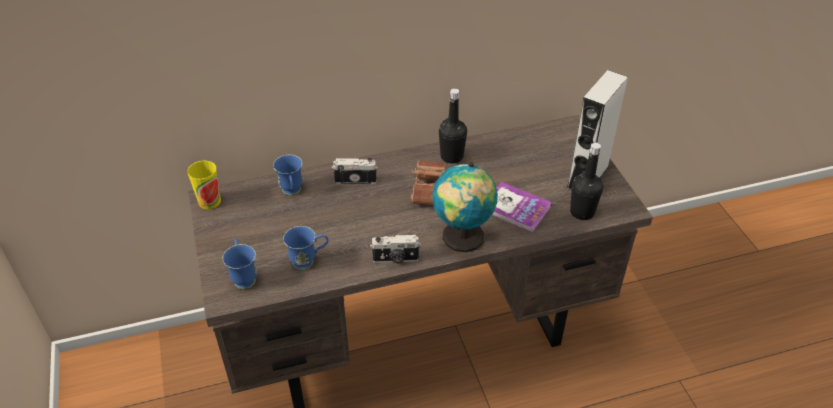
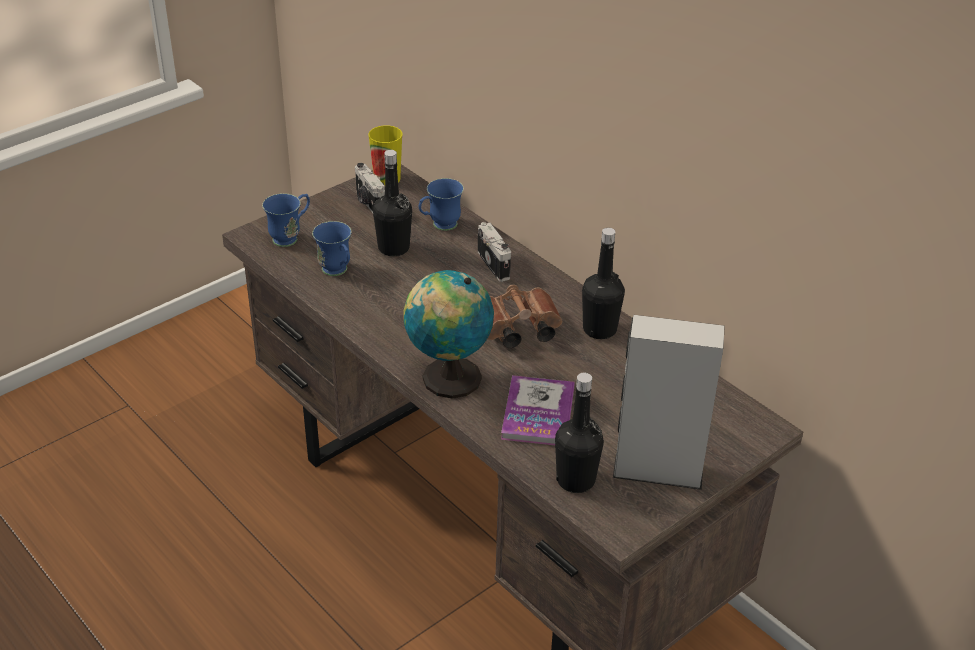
camera: 65 degrees right, 5 degrees down
camera [370,234,421,263] -> camera moved to [355,163,385,213]
none -> black bottle [373,150,412,256]

